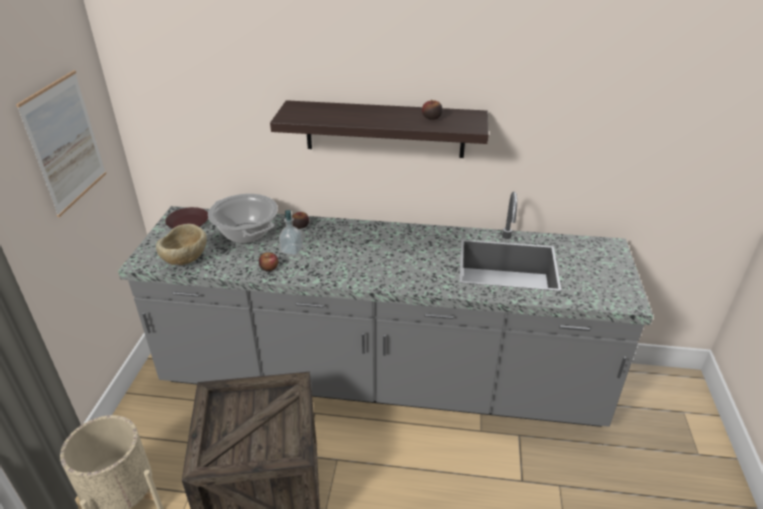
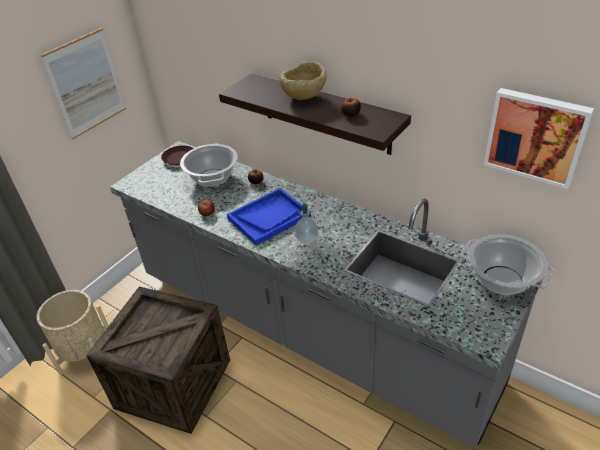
camera: 30 degrees right, 5 degrees up
beige bowl [156,224,207,265] -> beige bowl moved to [280,62,327,100]
soap dispenser [279,210,303,256] -> soap dispenser moved to [295,204,318,245]
none -> blue tray [227,188,311,246]
none -> cooking pot [460,235,555,295]
none -> picture [484,88,594,189]

